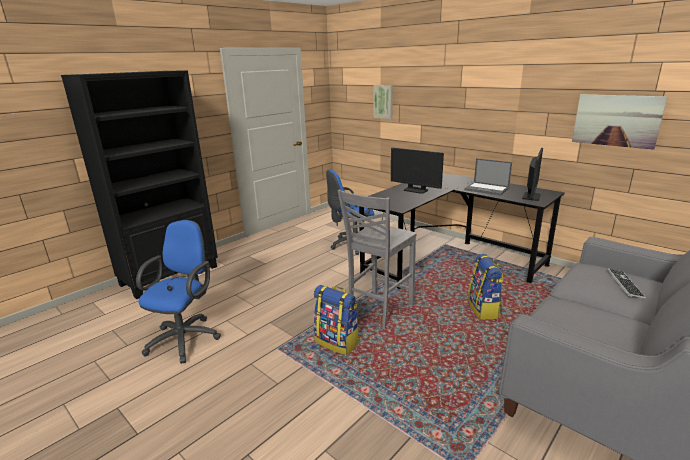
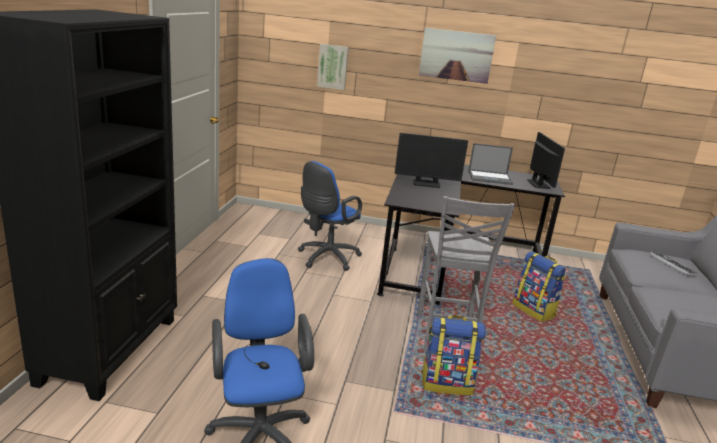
camera: 35 degrees left, 0 degrees up
picture [572,94,668,150] -> picture moved to [419,28,496,84]

